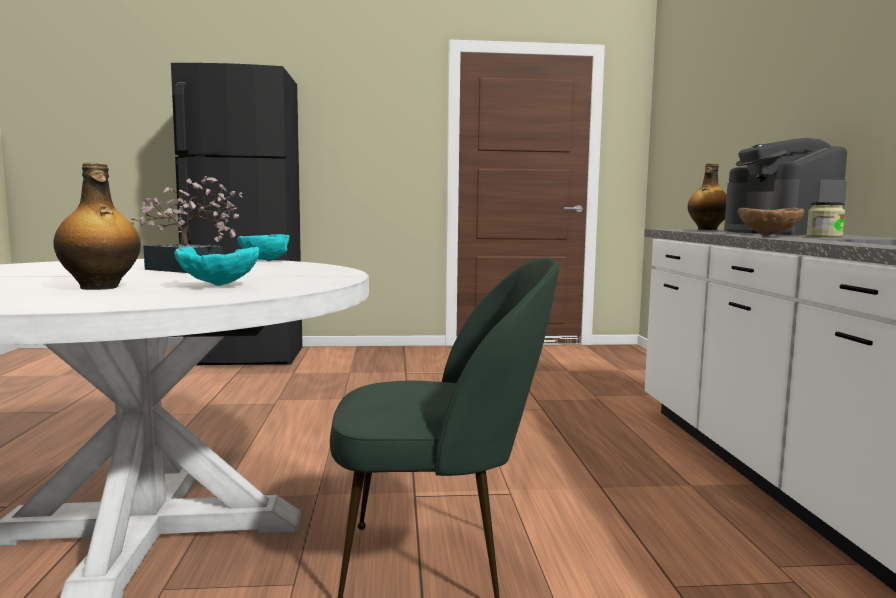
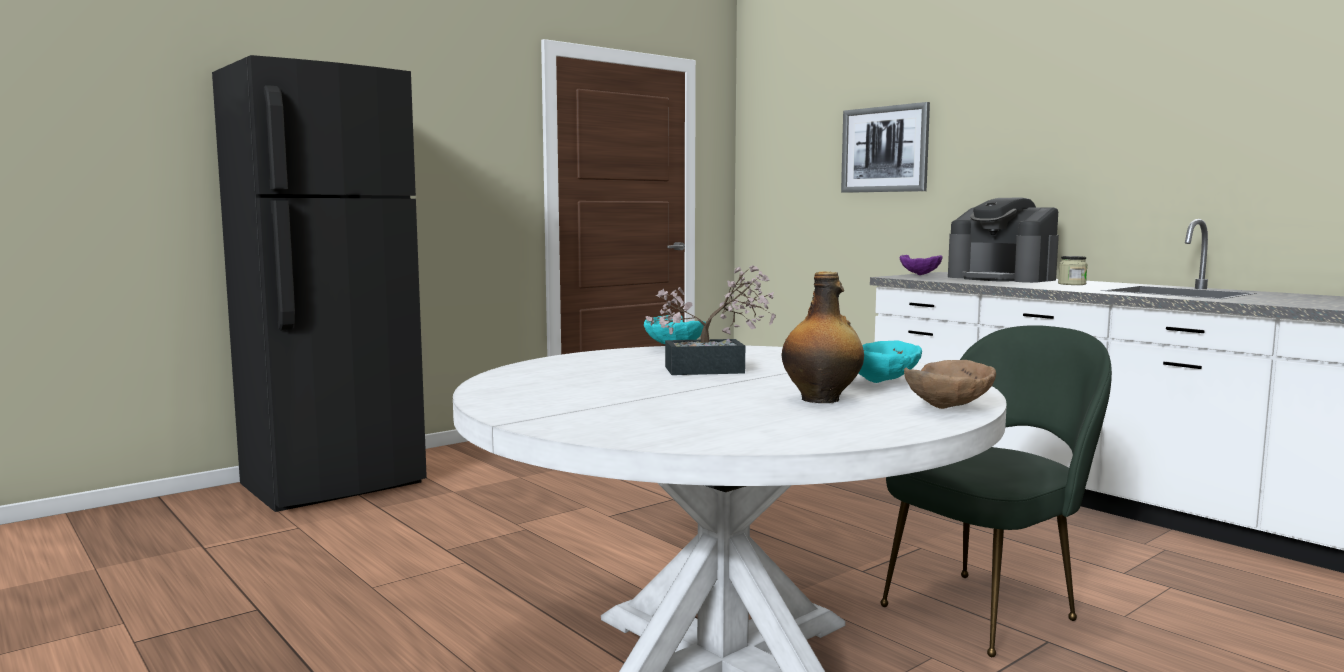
camera: 35 degrees left, 0 degrees up
bottle [688,163,727,230] -> purple bowl [900,255,943,275]
brown bowl [738,208,805,236] -> brown bowl moved to [904,360,996,409]
none -> picture [841,102,930,193]

